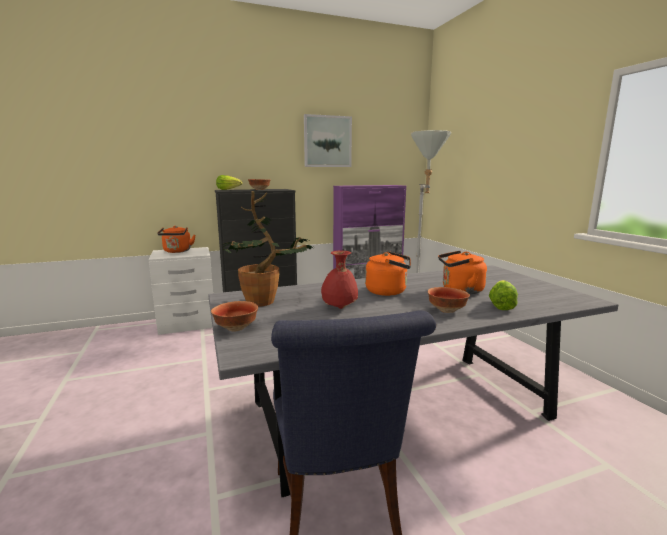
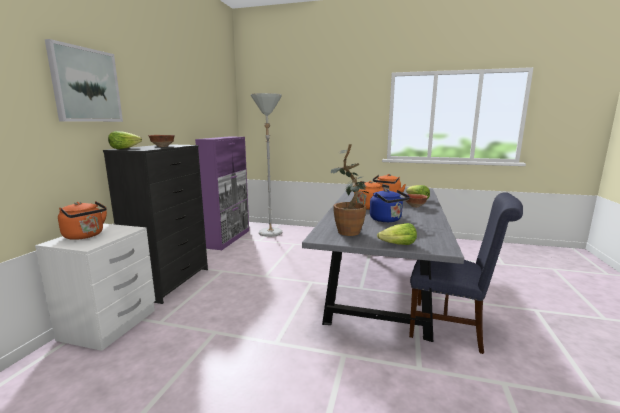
camera: 55 degrees left, 0 degrees up
bowl [211,301,258,332] -> lettuce [377,223,417,245]
picture [304,114,352,167] -> picture moved to [45,39,123,122]
red vase [321,251,358,309] -> blue kettle [370,189,410,222]

